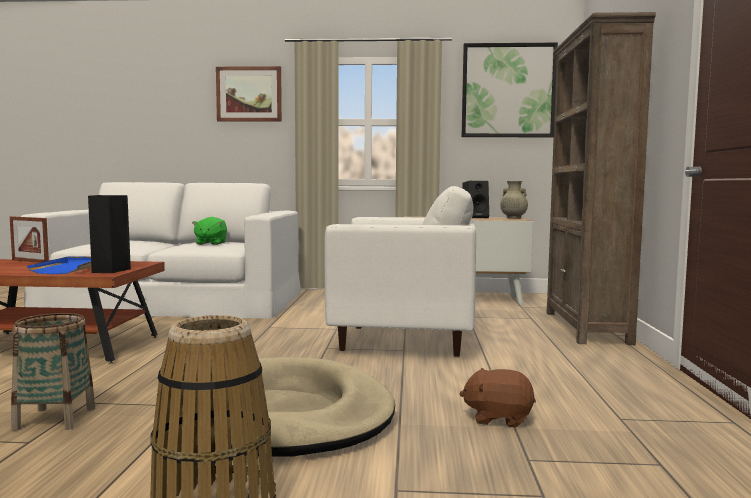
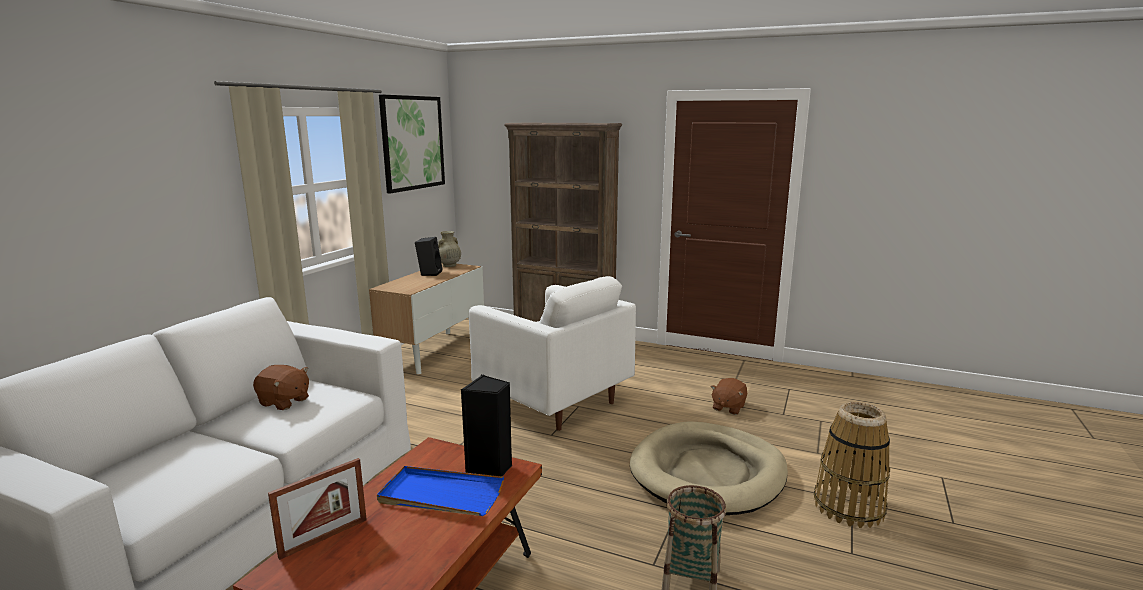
camera: 70 degrees left, 10 degrees up
green plush toy [192,217,227,245] -> brown plush toy [253,365,309,410]
picture [216,66,282,122] -> none
white armchair [324,186,476,357] -> white armchair turned 105 degrees clockwise [469,276,636,431]

